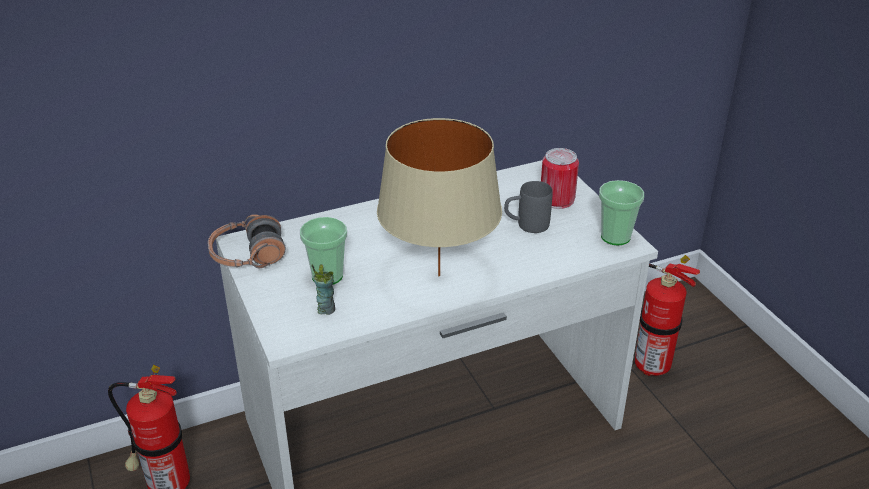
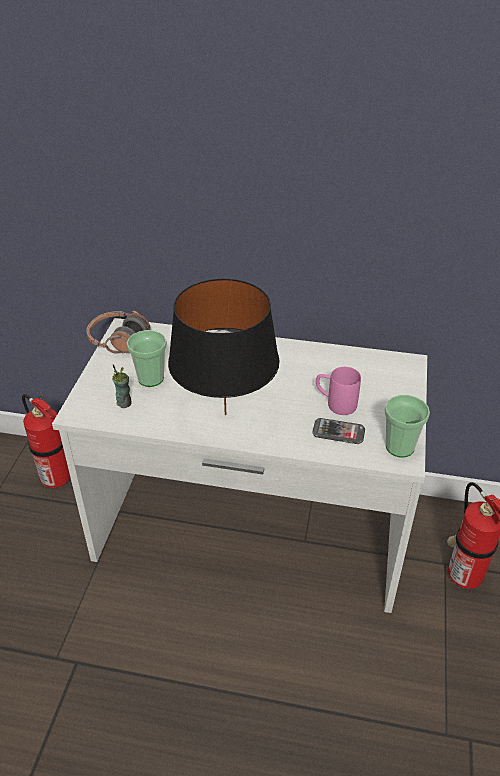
camera: 35 degrees right, 5 degrees up
beige table lamp [377,118,502,276] -> black table lamp [168,279,280,415]
grey mug [504,181,553,233] -> pink mug [316,367,361,415]
can [541,148,579,209] -> none
none -> phone [312,418,365,444]

